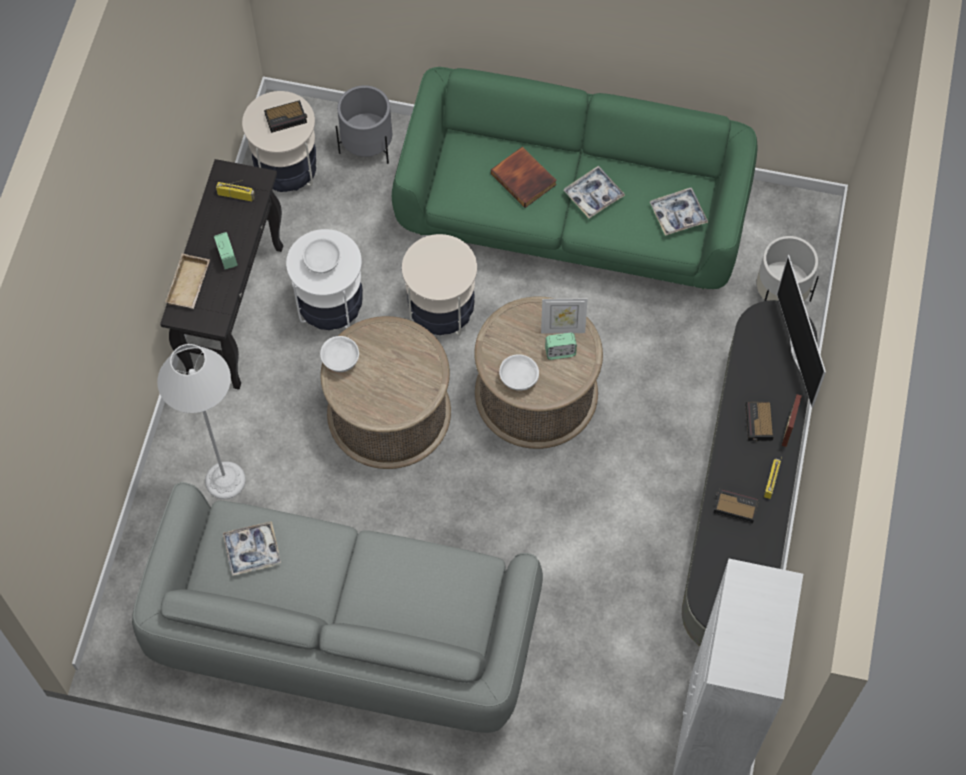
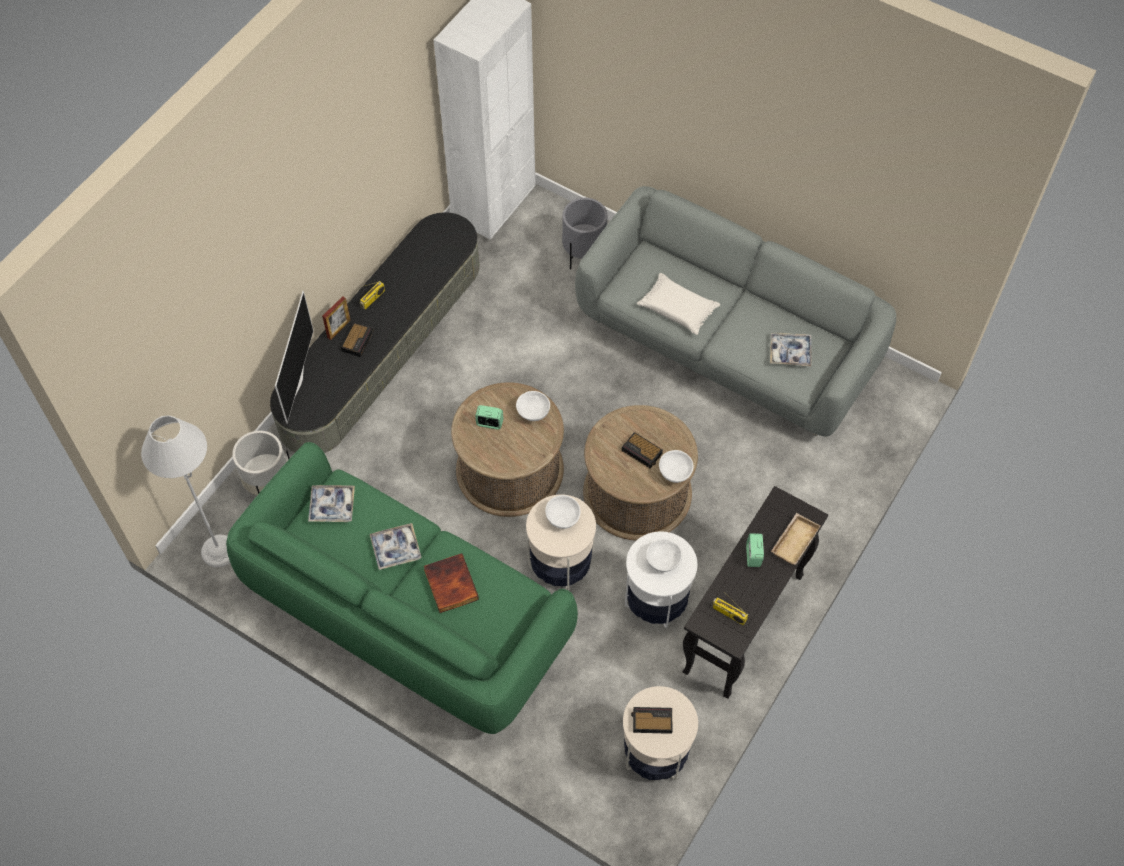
camera: 160 degrees left, 5 degrees down
grey floor lamp [157,344,246,499] -> grey floor lamp moved to [141,416,230,567]
grey planter [336,85,392,164] -> grey planter moved to [562,198,607,269]
picture frame [541,299,588,333] -> none
alarm clock [713,488,759,523] -> alarm clock moved to [622,432,663,468]
none -> white bowl [545,495,581,529]
none -> white pillow [636,273,720,335]

